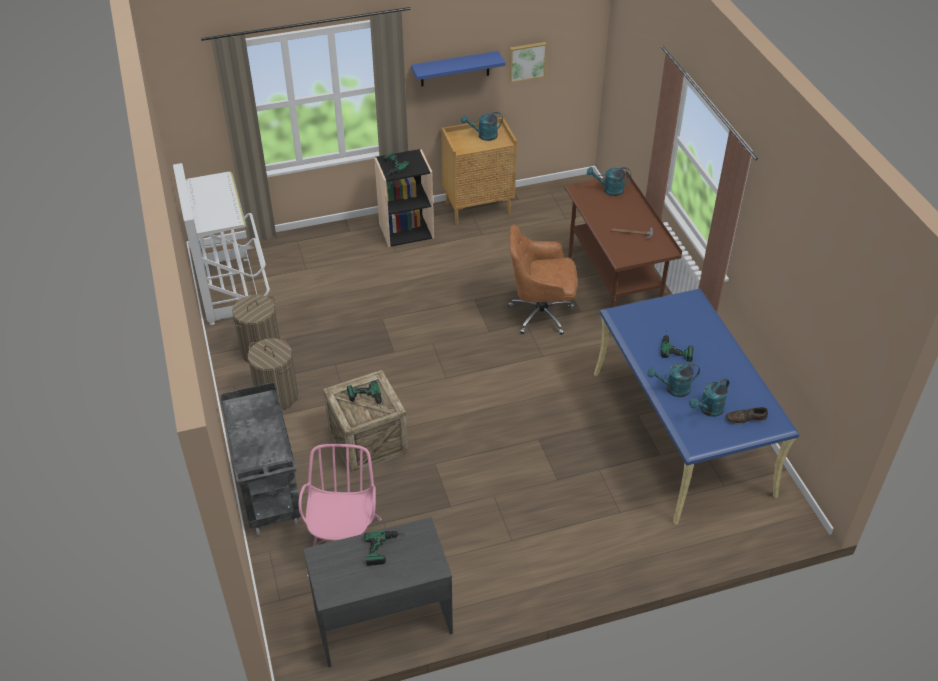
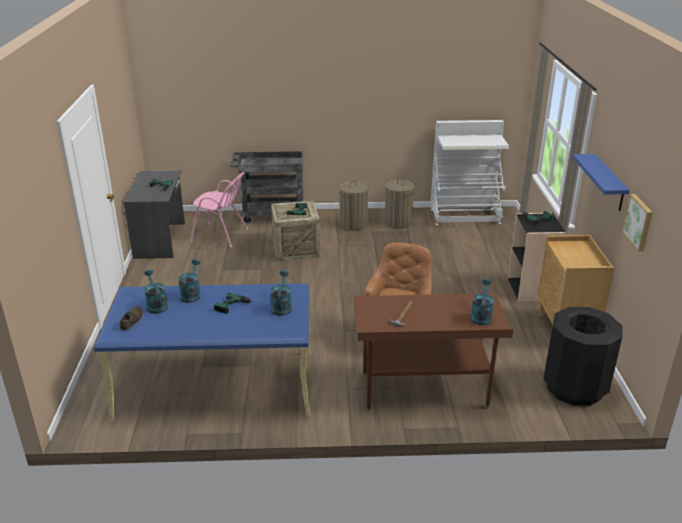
camera: 105 degrees right, 15 degrees down
turquoise watering can [461,112,503,141] -> turquoise watering can moved to [270,270,292,316]
none -> black trash can [544,307,622,406]

